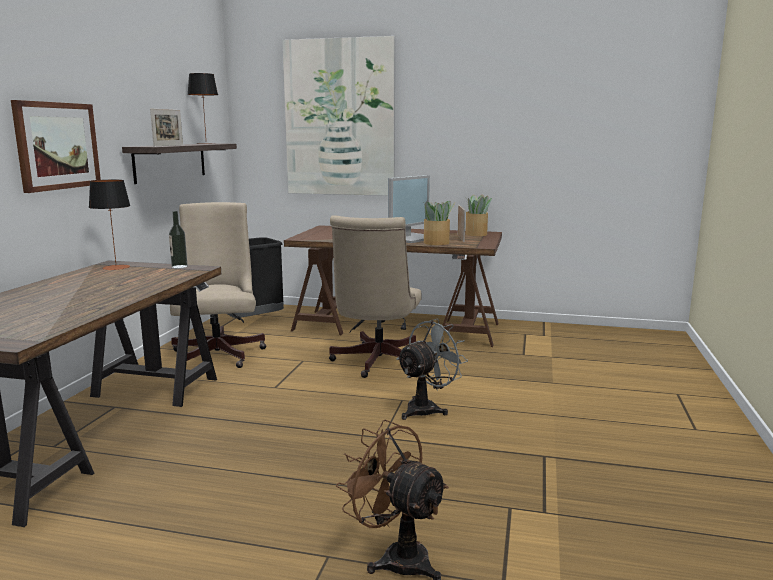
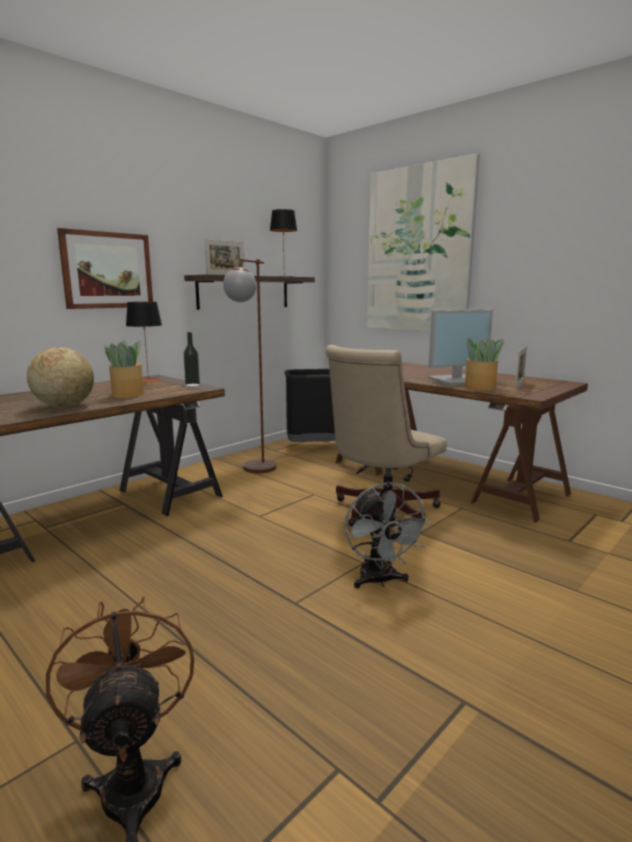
camera: 30 degrees right, 0 degrees up
beige office chair [170,202,266,368] -> brown floor lamp [223,259,277,473]
grey fan [397,319,468,420] -> grey fan turned 90 degrees clockwise [344,482,432,589]
potted plant [465,195,492,236] -> potted plant moved to [104,341,144,398]
none -> globe [27,347,94,408]

